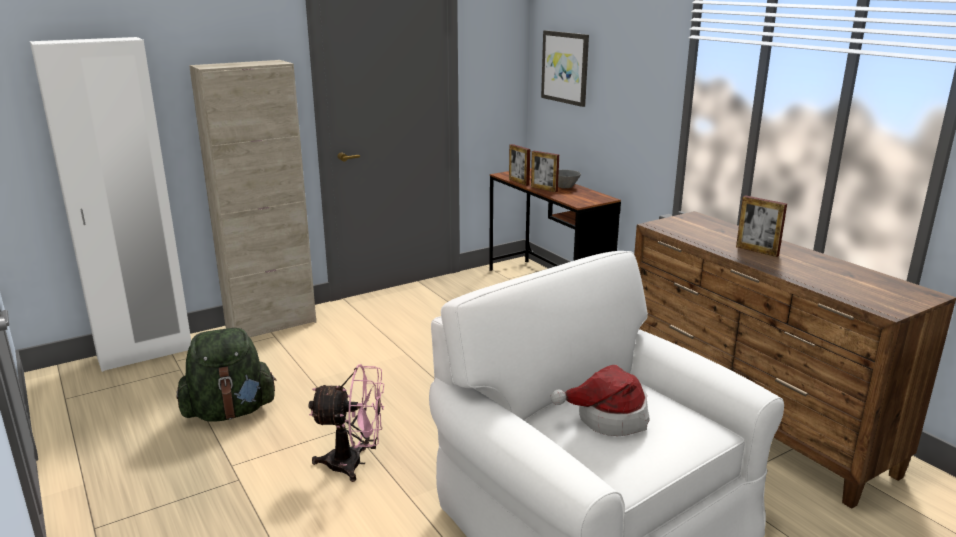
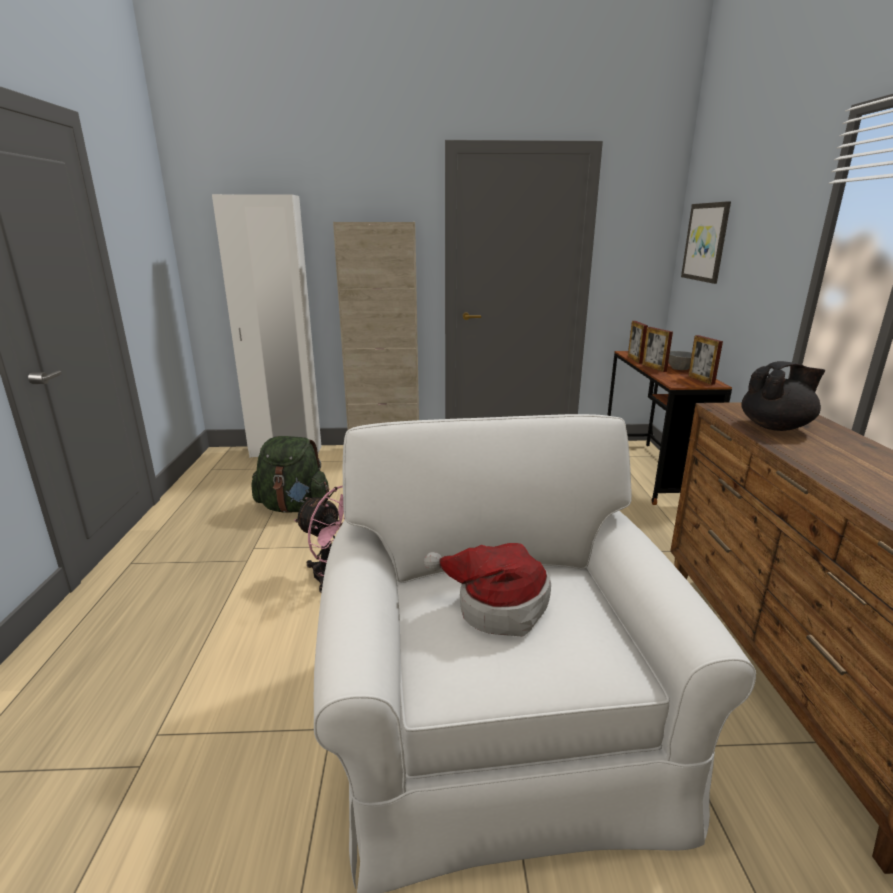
camera: 30 degrees right, 0 degrees up
picture frame [736,195,787,257] -> picture frame moved to [688,335,723,385]
none -> black teapot [741,361,825,431]

